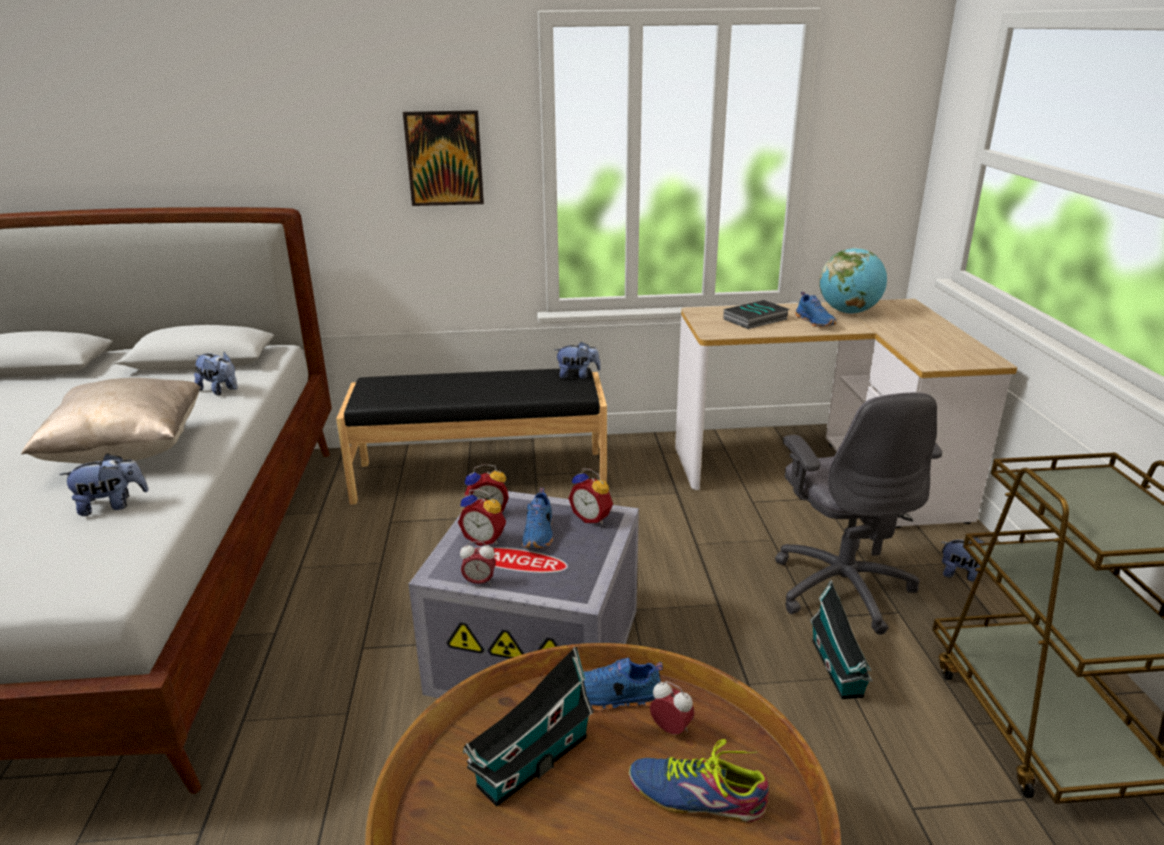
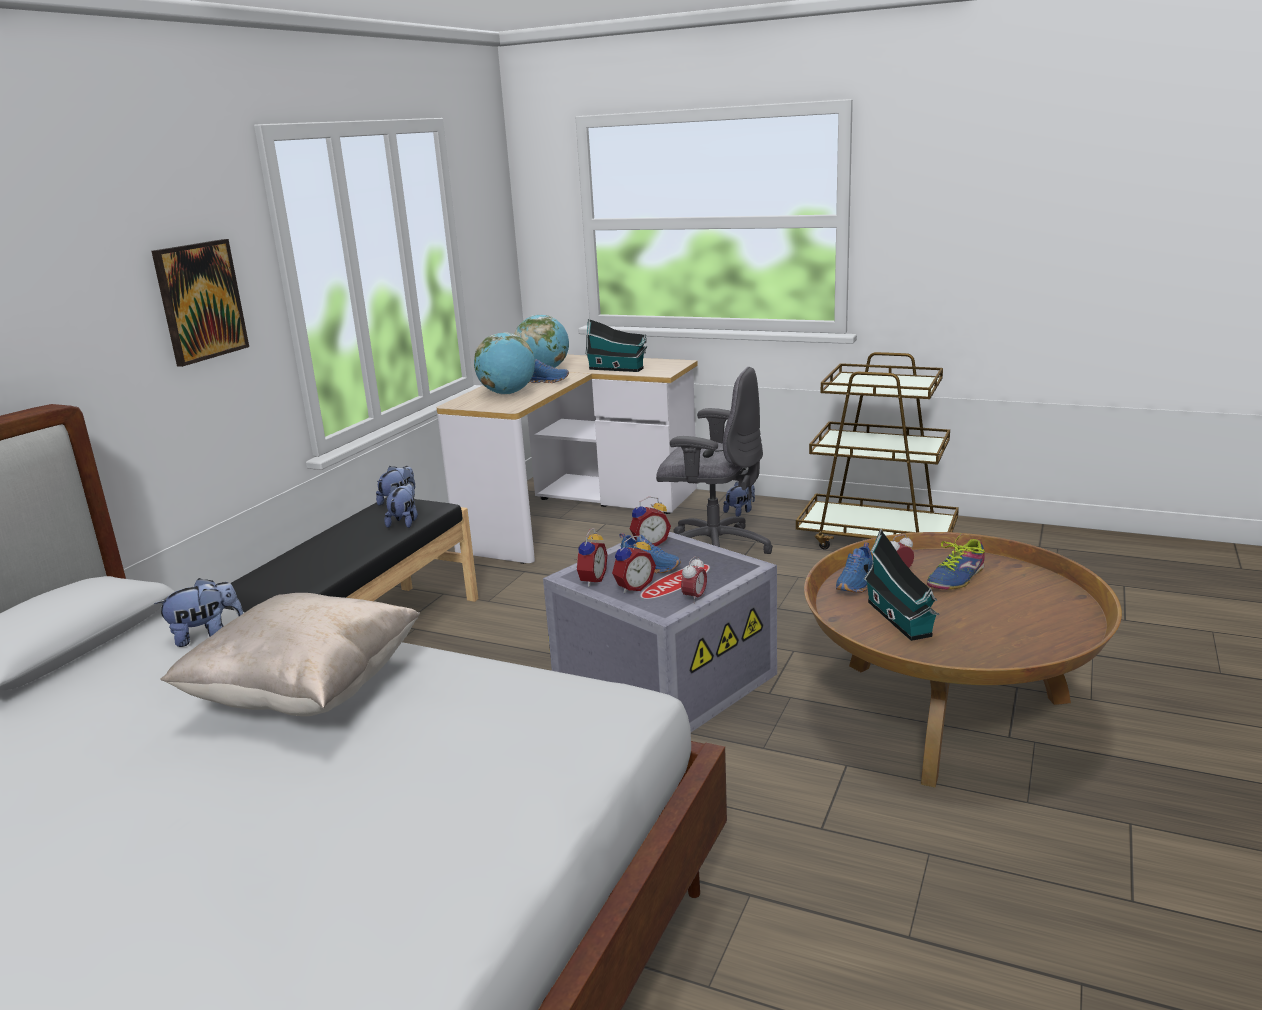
camera: 60 degrees left, 5 degrees down
plush toy [59,453,148,516] -> plush toy moved to [384,483,418,528]
book [723,300,789,329] -> globe [474,332,535,395]
toy house [810,580,873,699] -> toy house moved to [585,318,647,372]

